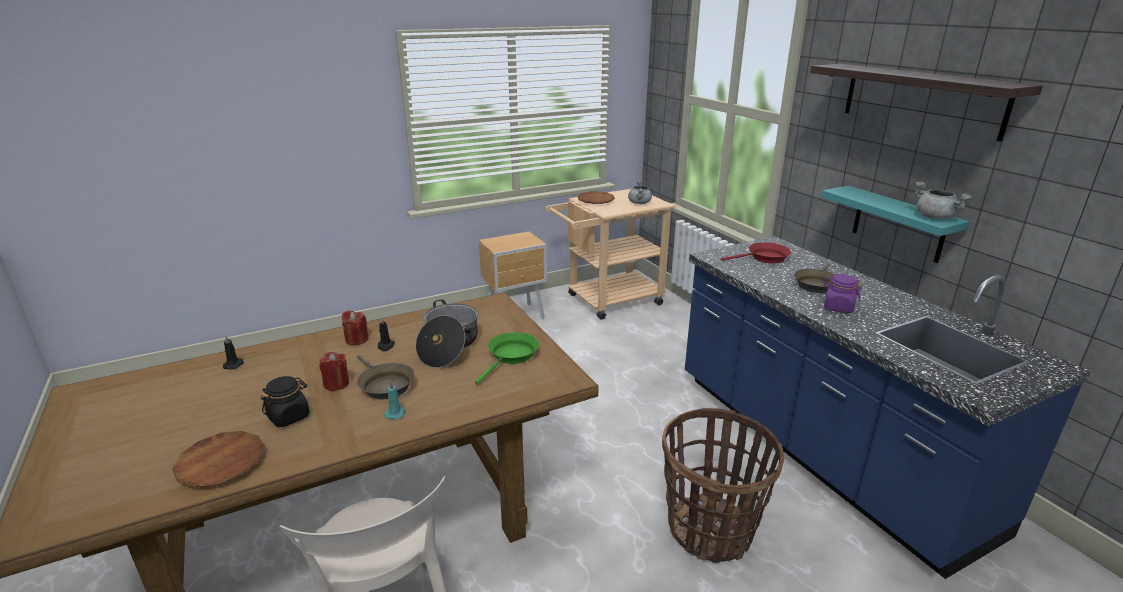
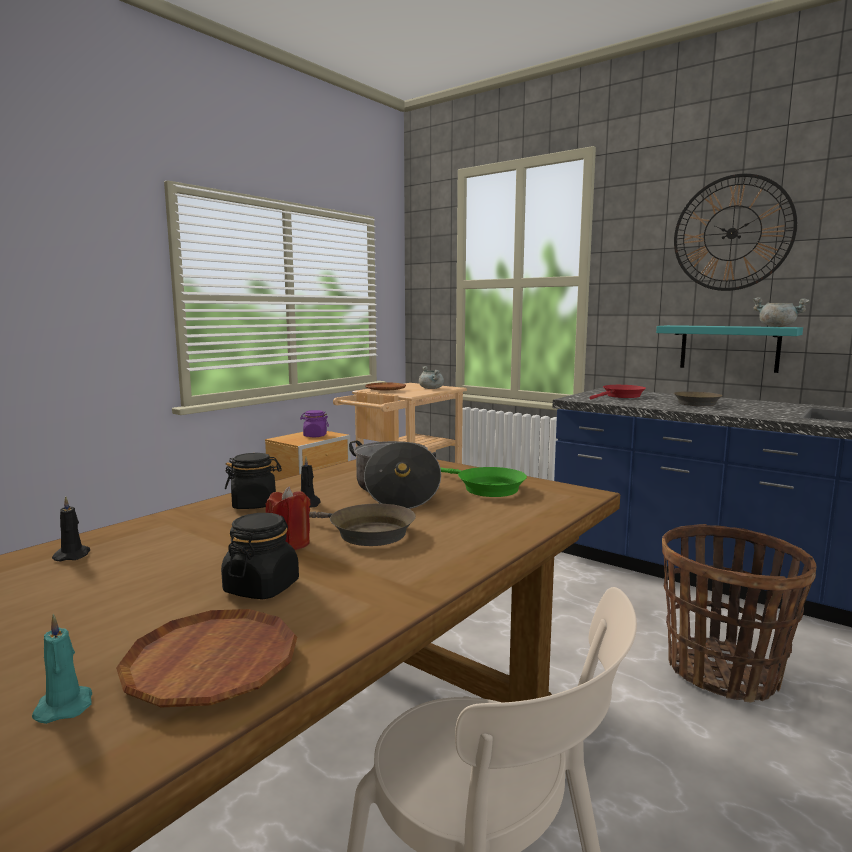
camera: 25 degrees left, 15 degrees down
red candle [342,310,369,346] -> black jar [225,453,282,509]
turquoise candle [384,382,406,419] -> turquoise candle moved to [32,614,92,724]
green frying pan [475,332,539,385] -> green frying pan turned 135 degrees clockwise [441,467,527,497]
shelf [810,64,1043,142] -> wall clock [674,174,797,291]
purple jar [823,274,862,313] -> purple jar moved to [300,410,329,437]

